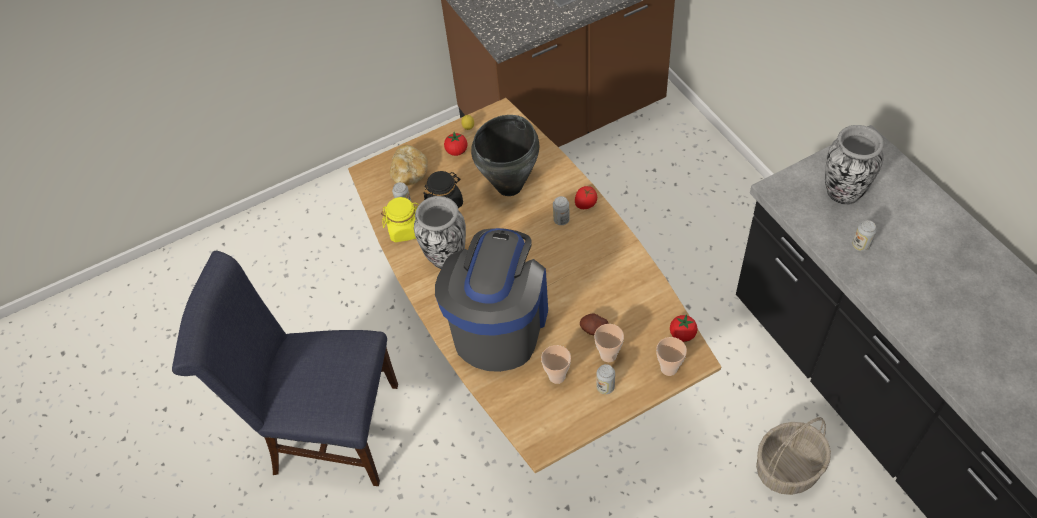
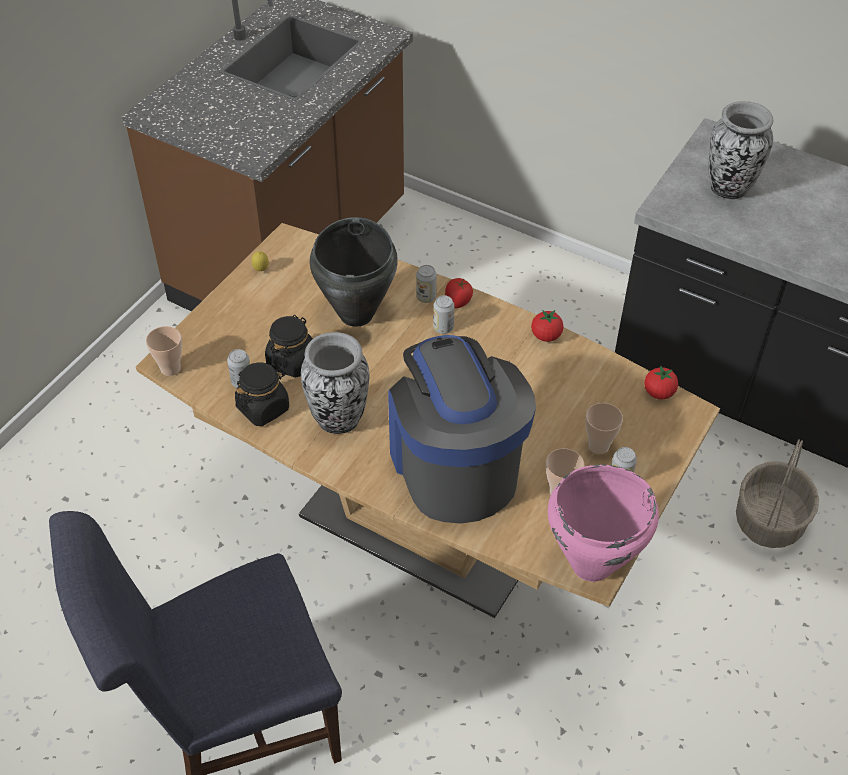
camera: 35 degrees left, 5 degrees down
yellow jar [381,197,419,242] -> black jar [235,362,289,426]
bread [389,145,428,186] -> none
tomato [444,132,468,156] -> tomato moved to [531,310,564,342]
potato [580,314,609,335] -> none
cup [656,337,687,376] -> cup moved to [146,326,182,376]
can [852,220,877,252] -> can moved to [416,265,437,303]
none -> pink cooking pot [548,465,659,582]

